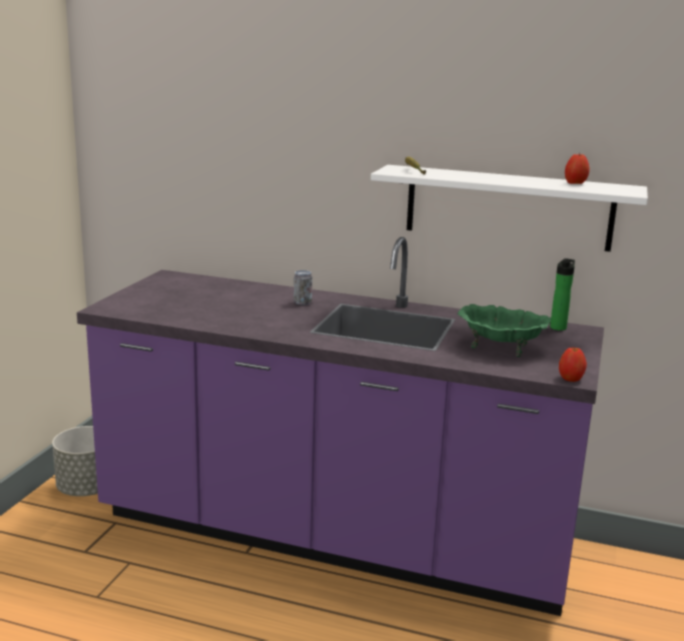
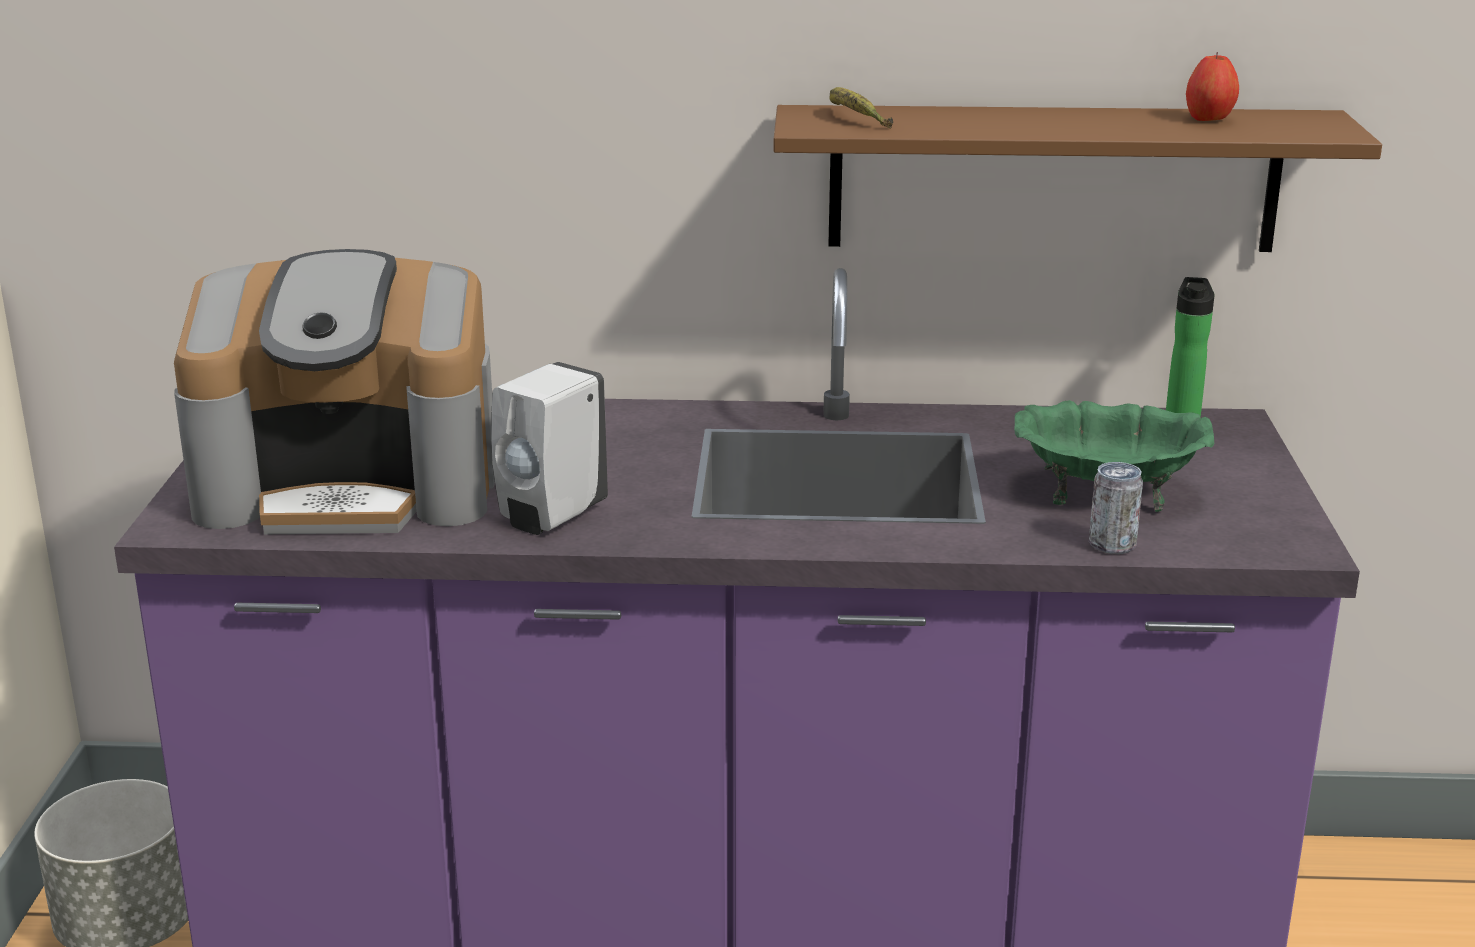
camera: 15 degrees left, 5 degrees up
can [294,270,312,305] -> can moved to [1089,462,1143,554]
white shelf [371,165,648,252] -> brown shelf [773,105,1382,252]
apple [559,347,587,382] -> none
none -> coffee machine [174,249,495,534]
none -> white soap dispenser [491,362,608,535]

